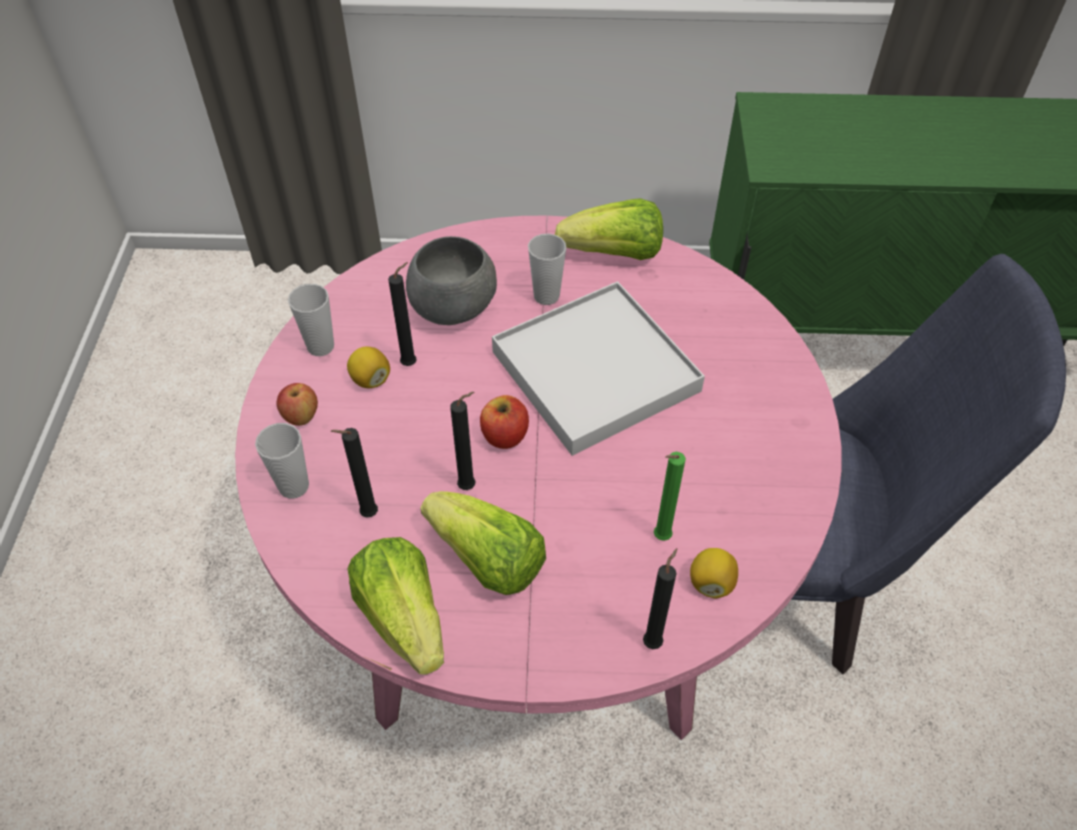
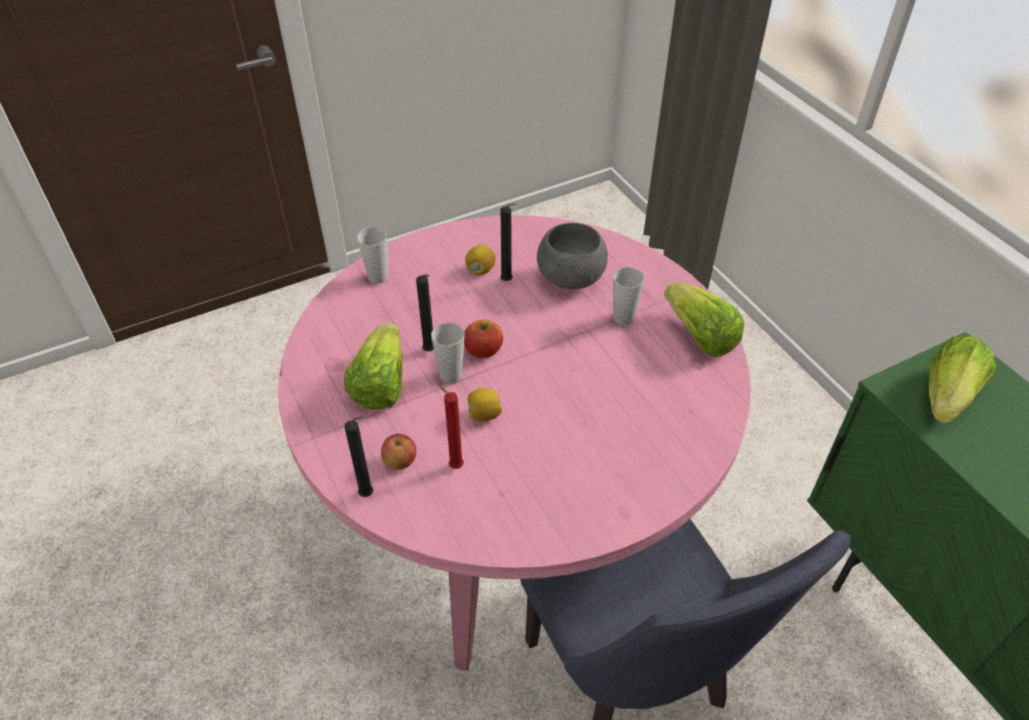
camera: 60 degrees right, 5 degrees down
apple [276,383,318,426] -> apple moved to [381,434,416,470]
cup [288,284,334,356] -> cup moved to [431,322,465,383]
black candle [331,428,378,518] -> none
lettuce [347,537,444,674] -> lettuce moved to [929,336,996,423]
white tray [492,281,705,456] -> none
green candle [654,452,686,541] -> red candle [438,384,464,469]
lemon [690,548,738,598] -> lemon moved to [467,388,502,422]

